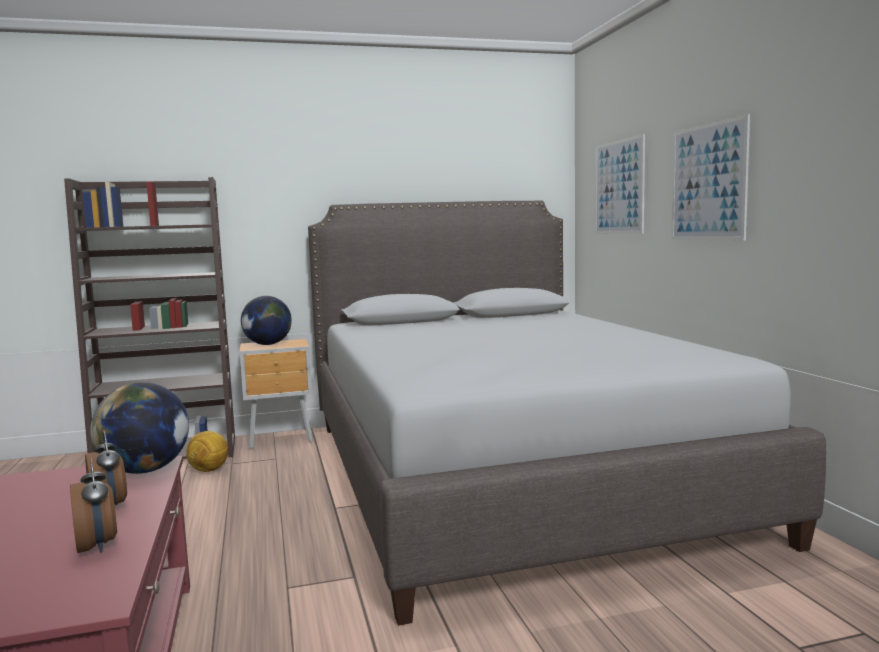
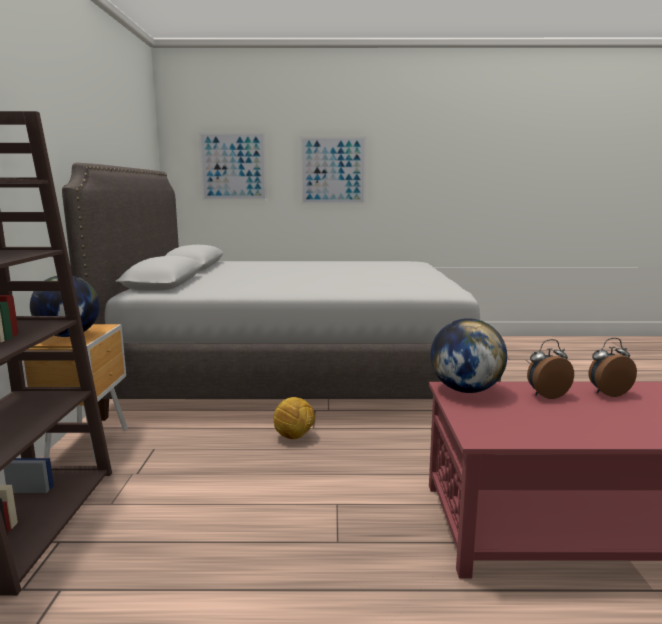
camera: 75 degrees left, 5 degrees up
football [186,431,228,472] -> football moved to [274,397,315,439]

